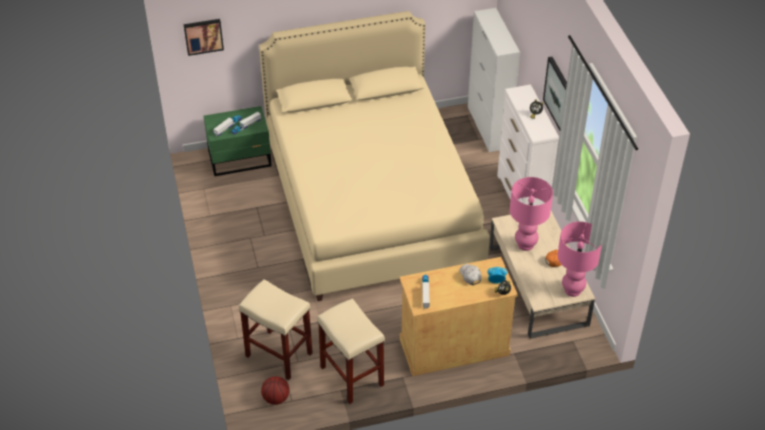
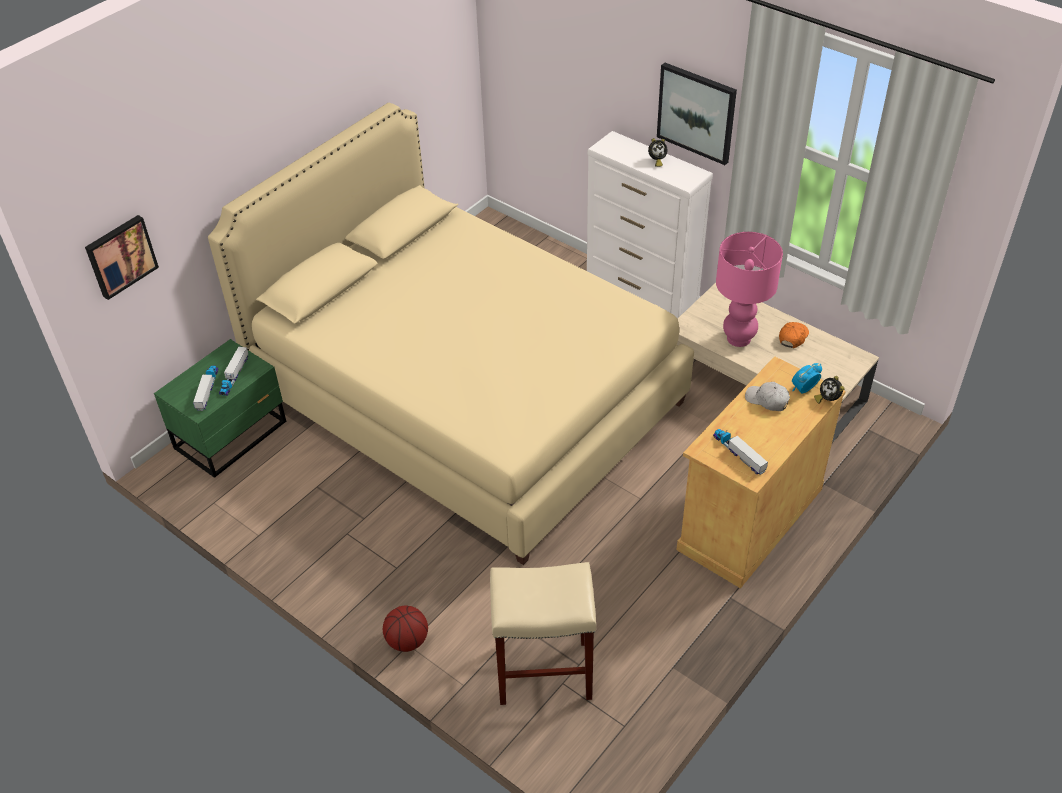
camera: 35 degrees left, 0 degrees up
basketball [261,376,289,405] -> basketball moved to [383,605,428,652]
beige stool [317,298,385,404] -> none
white cabinet [468,8,520,152] -> none
pink table lamp [558,222,602,297] -> none

